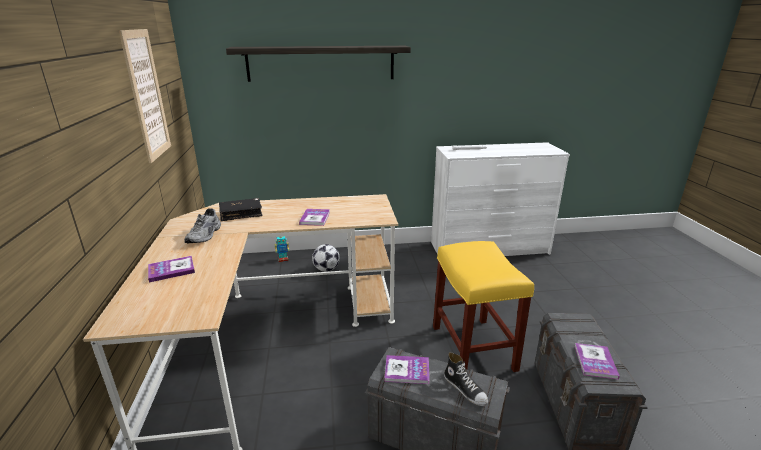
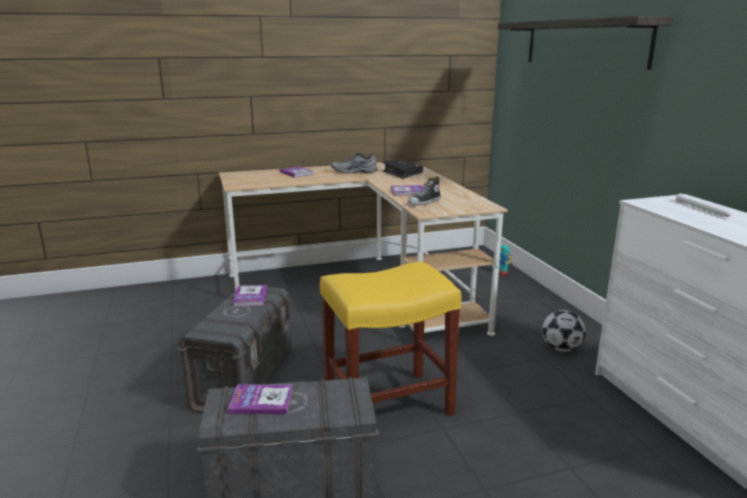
camera: 80 degrees right, 5 degrees down
picture [119,29,171,163] -> none
football [312,244,340,272] -> football moved to [542,310,586,352]
shoe [444,352,488,406] -> shoe moved to [408,177,441,205]

